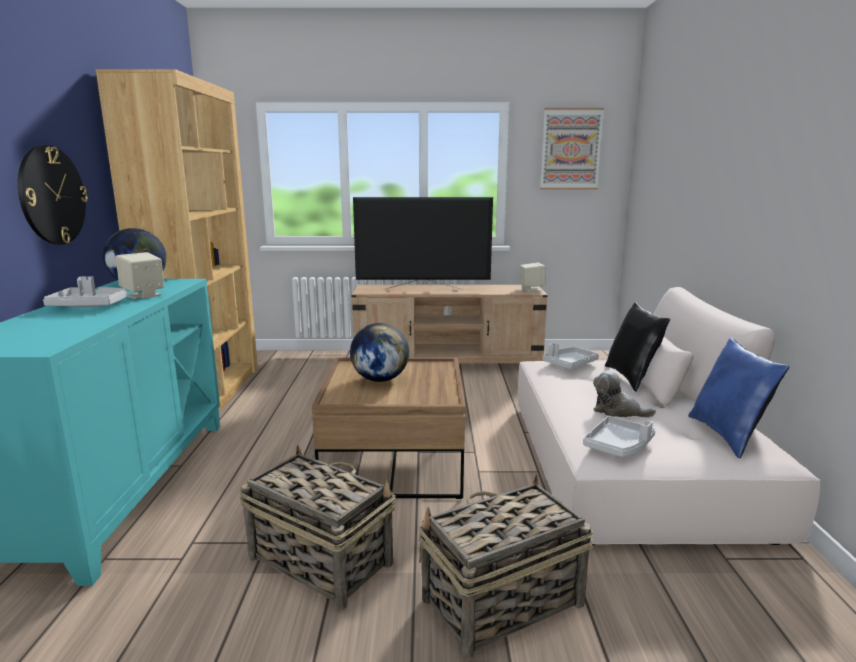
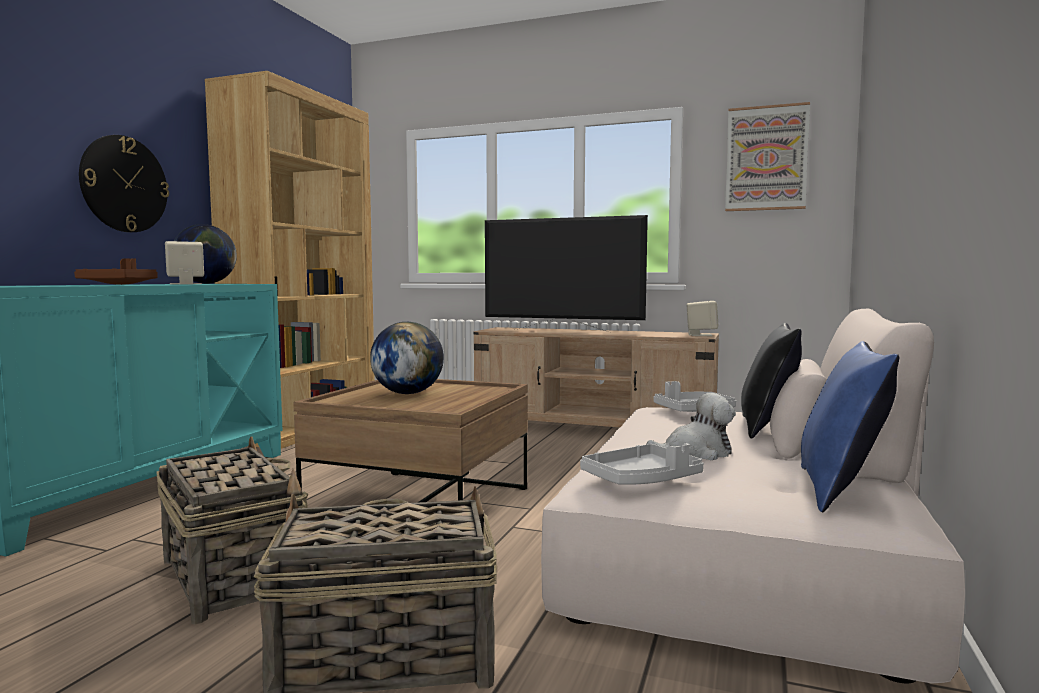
camera: 20 degrees right, 10 degrees down
grey tray [43,276,127,307] -> brown tray [74,258,157,285]
plush toy [593,370,656,417] -> plush toy turned 120 degrees clockwise [646,393,736,460]

